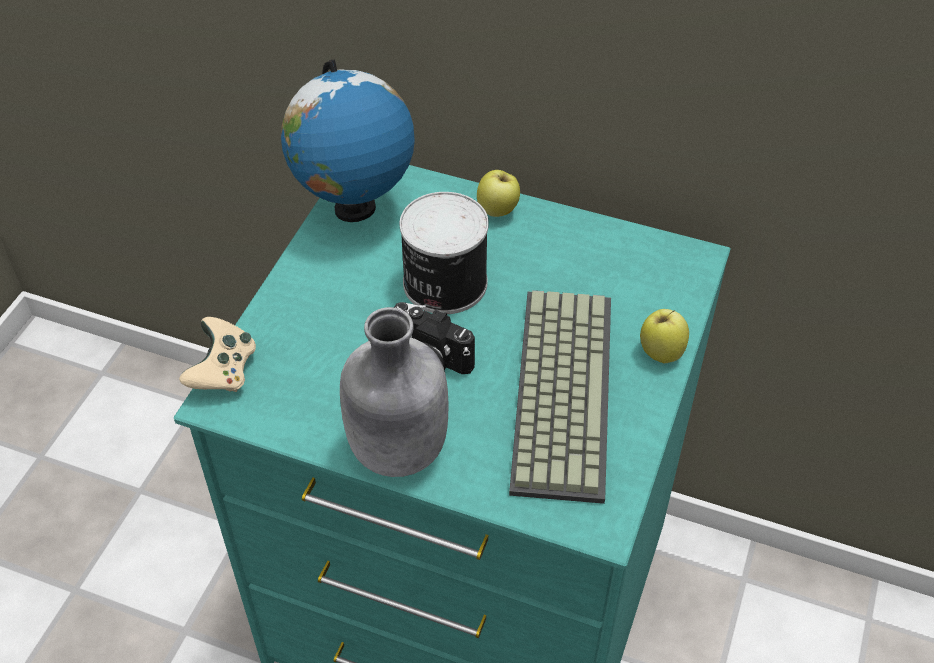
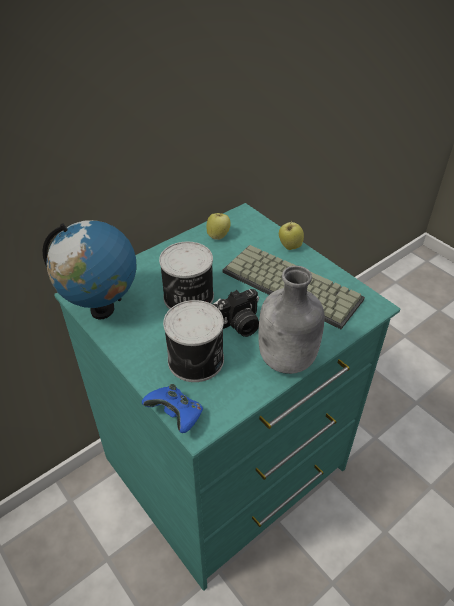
camera: 60 degrees left, 5 degrees down
beige game controller [179,317,256,392] -> blue game controller [142,384,203,433]
apple [477,170,520,217] -> apple moved to [206,213,231,240]
none -> can [163,300,224,382]

